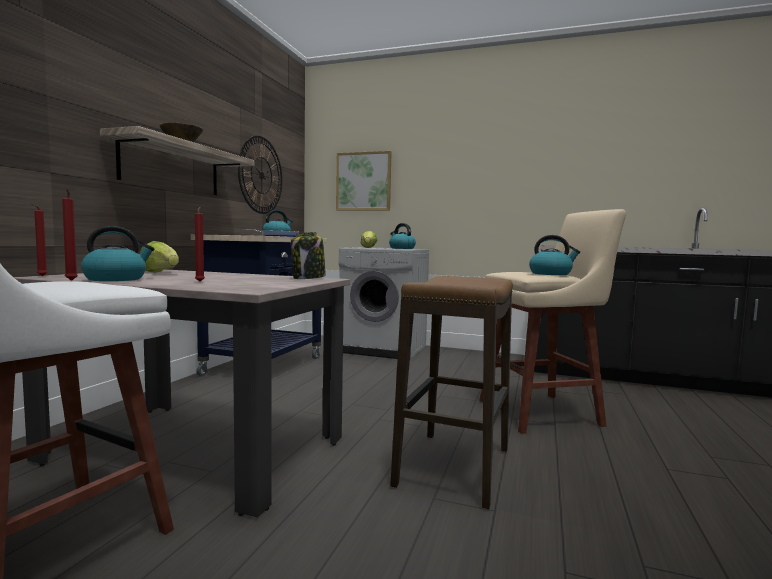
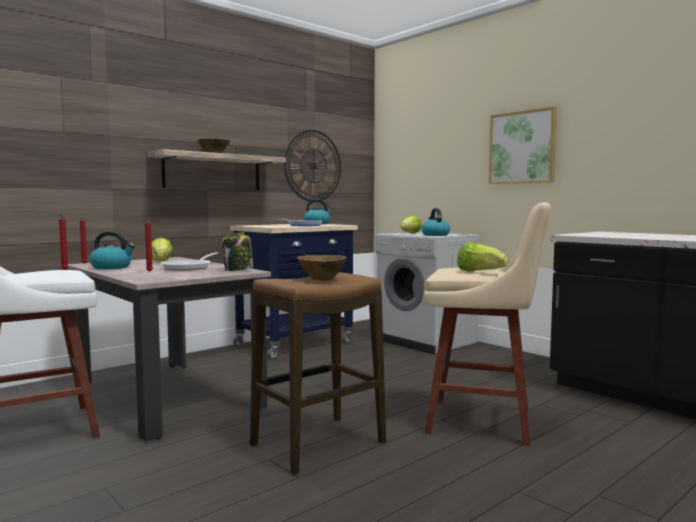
camera: 30 degrees right, 0 degrees up
picture [336,151,391,210] -> picture moved to [489,106,557,184]
kettle [529,235,580,275] -> lettuce [457,242,508,272]
none -> frying pan [161,252,218,271]
none -> brown bowl [297,255,346,281]

